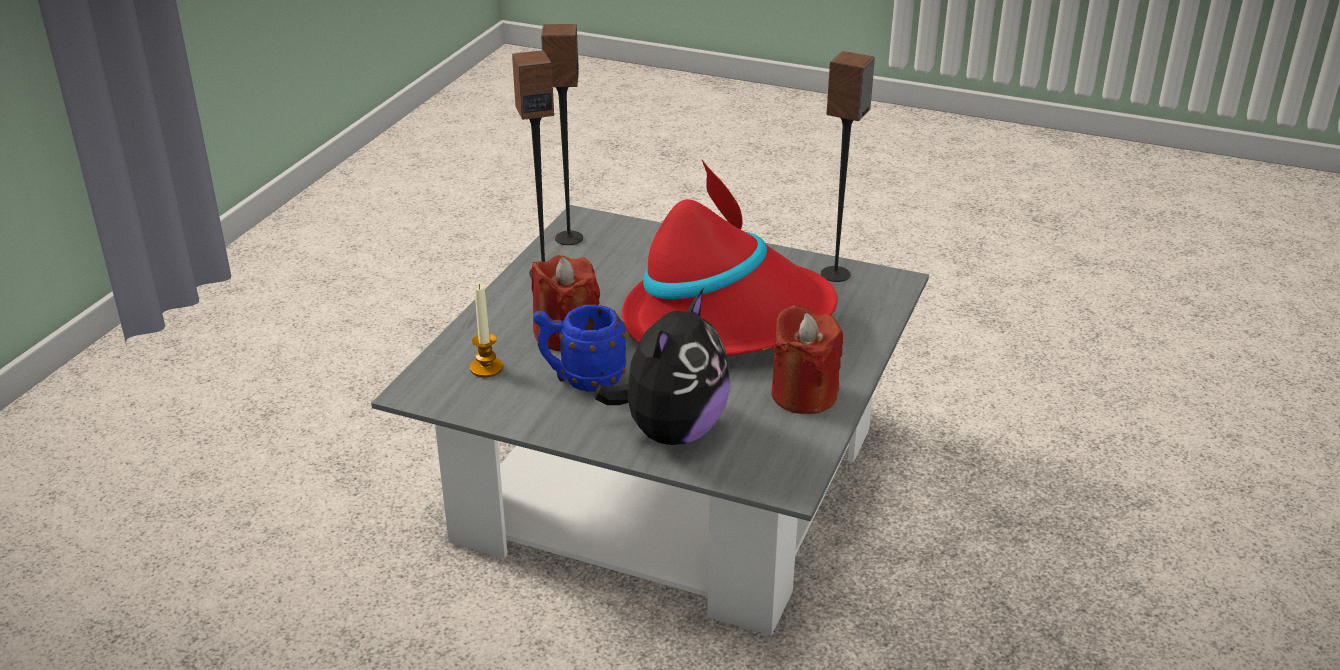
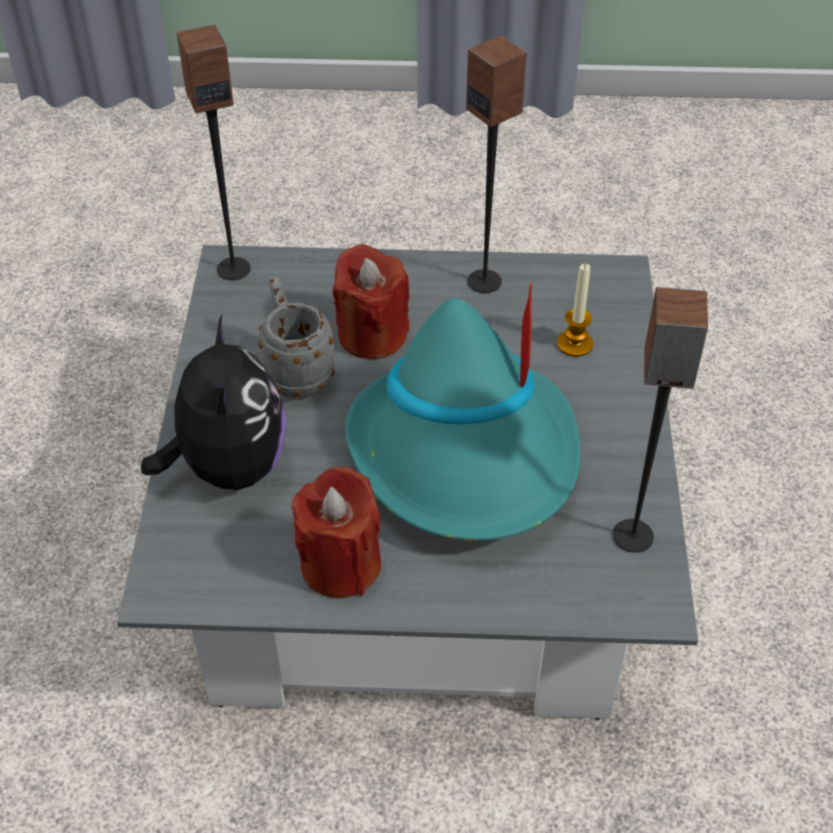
camera: 70 degrees right, 15 degrees up
candle [470,284,503,377] -> candle moved to [557,263,593,357]
blue mug [533,304,626,392] -> grey mug [258,277,335,398]
speaker [541,24,583,245] -> speaker moved to [177,24,251,280]
plush toy [594,289,730,445] -> plush toy turned 105 degrees counterclockwise [141,315,286,490]
red hat [622,160,838,356] -> turquoise hat [346,281,581,541]

